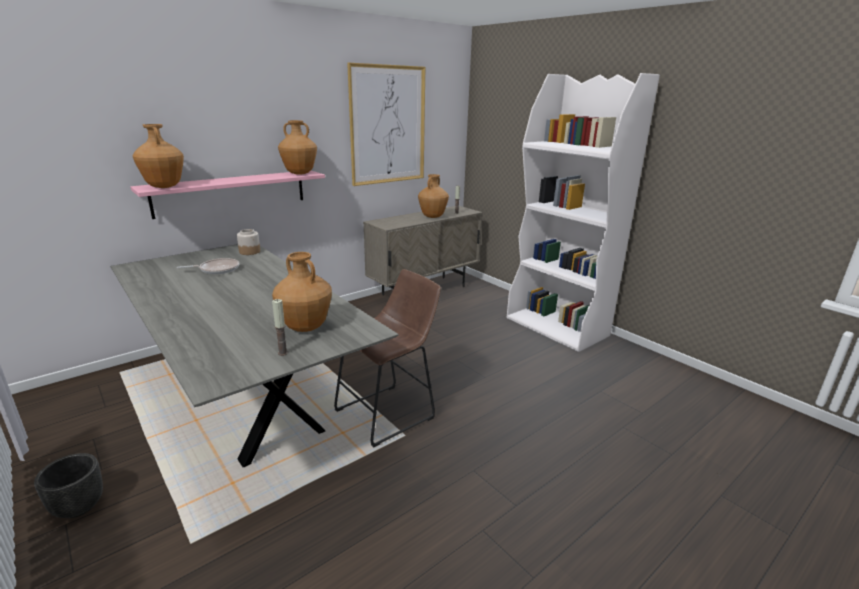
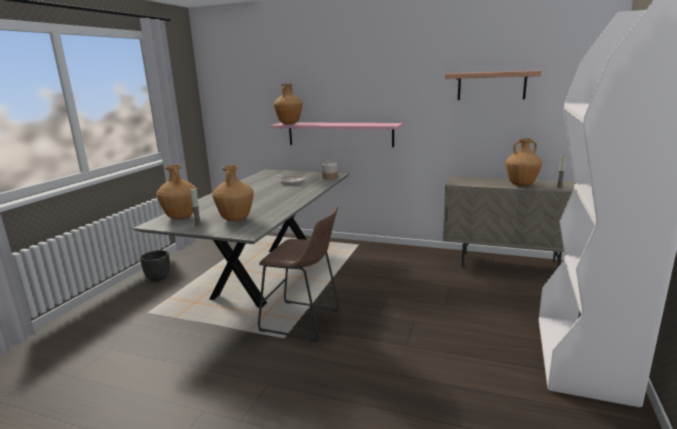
camera: 60 degrees right, 5 degrees down
brown vase [278,120,317,175] -> brown vase moved to [156,165,198,219]
picture [347,63,425,186] -> shelf [445,70,541,100]

